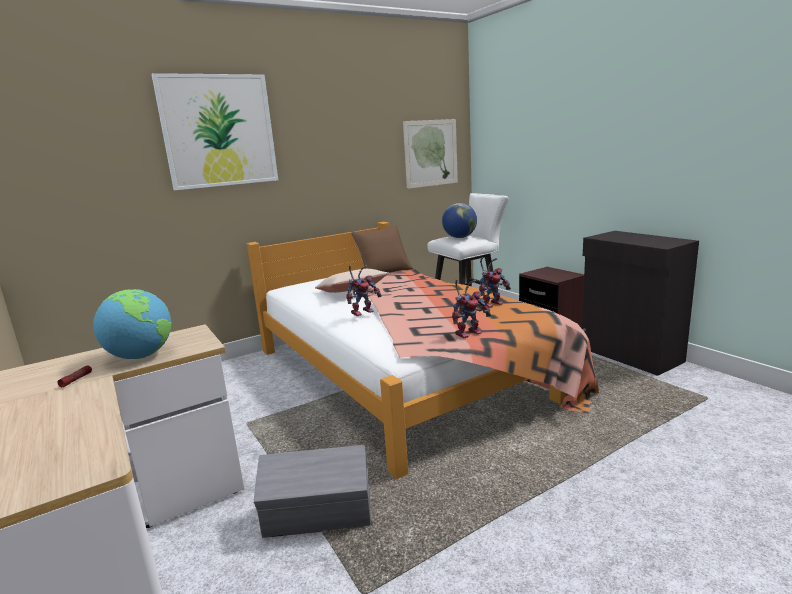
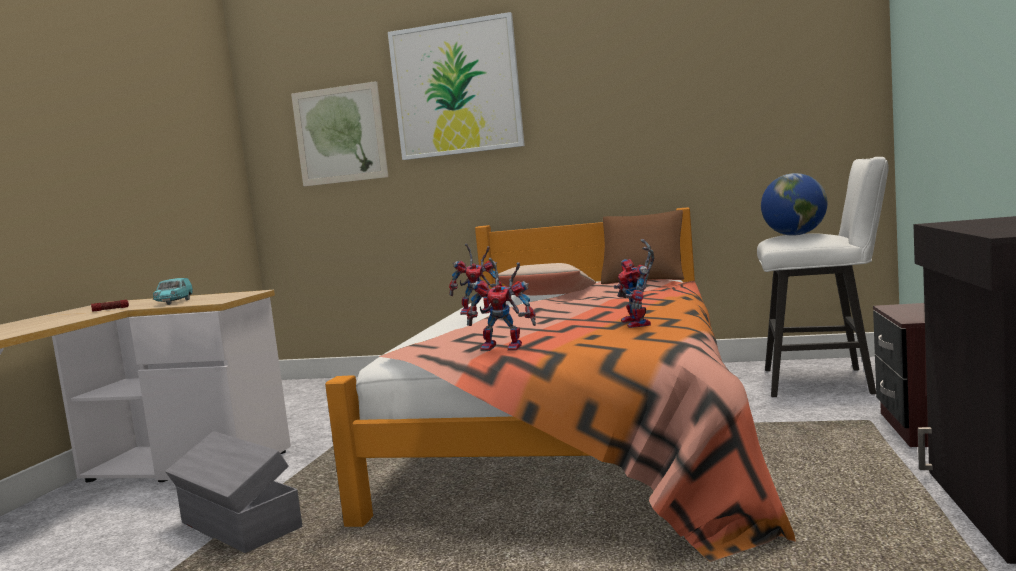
camera: 45 degrees right, 10 degrees down
globe [93,289,171,359] -> turquoise toy car [153,278,193,305]
picture [403,119,458,189] -> picture moved to [291,81,388,186]
toy robot [479,257,511,308] -> toy robot turned 75 degrees clockwise [614,239,654,328]

